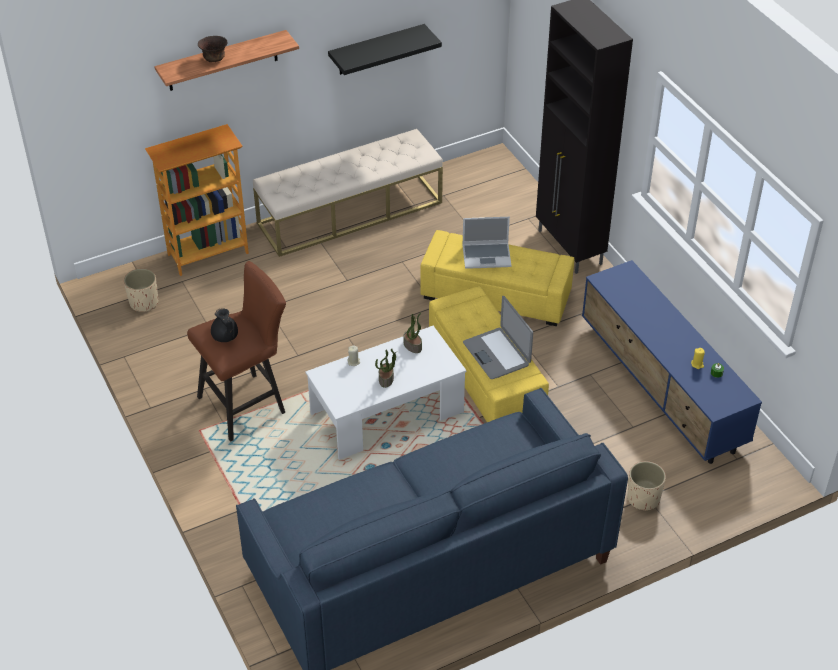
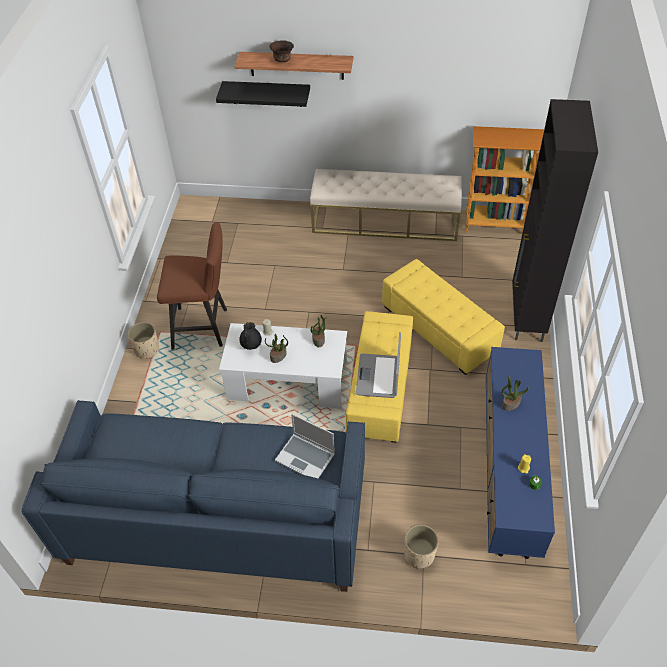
camera: 35 degrees right, 5 degrees up
beige planter [124,269,158,312] -> beige planter moved to [128,322,159,359]
bookcase [145,124,249,276] -> bookcase moved to [466,126,544,233]
black teapot [211,308,238,342] -> black teapot moved to [239,322,262,350]
black shelf [328,24,442,75] -> black shelf moved to [216,81,310,107]
laptop [462,217,511,269] -> laptop moved to [275,414,335,478]
none -> potted plant [502,376,528,411]

